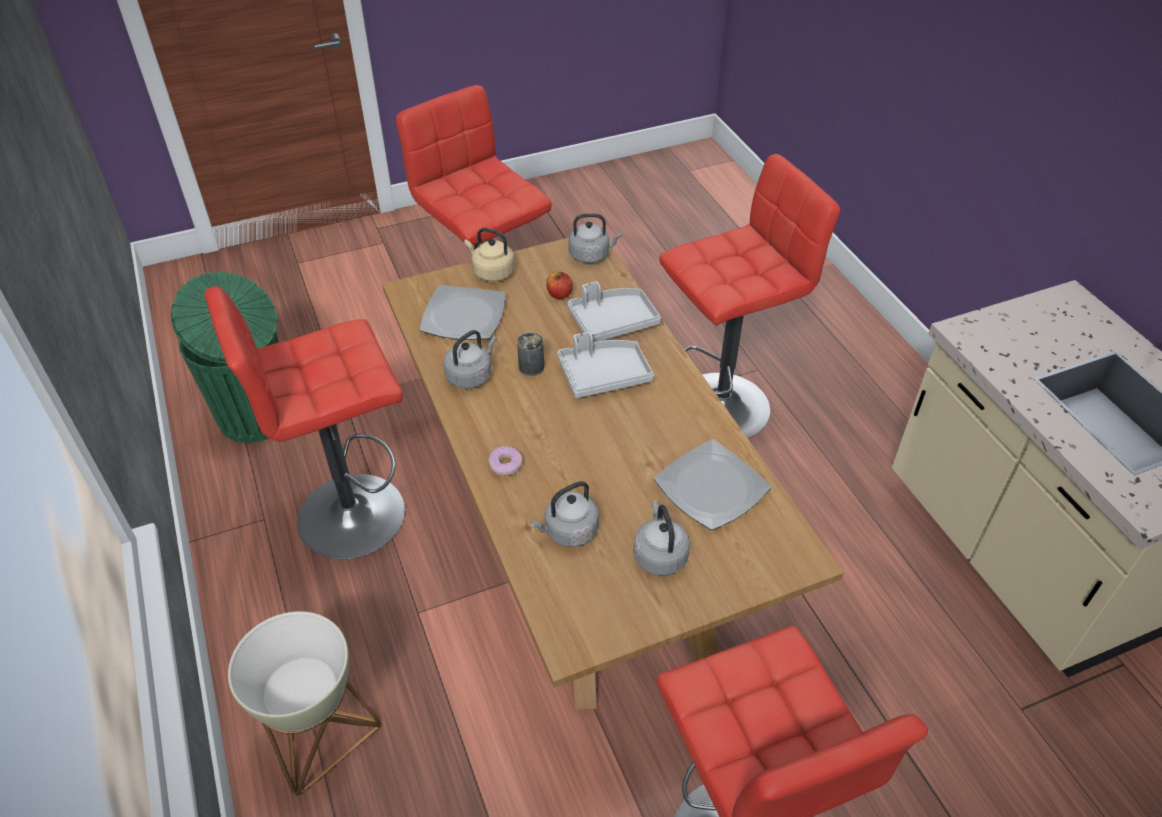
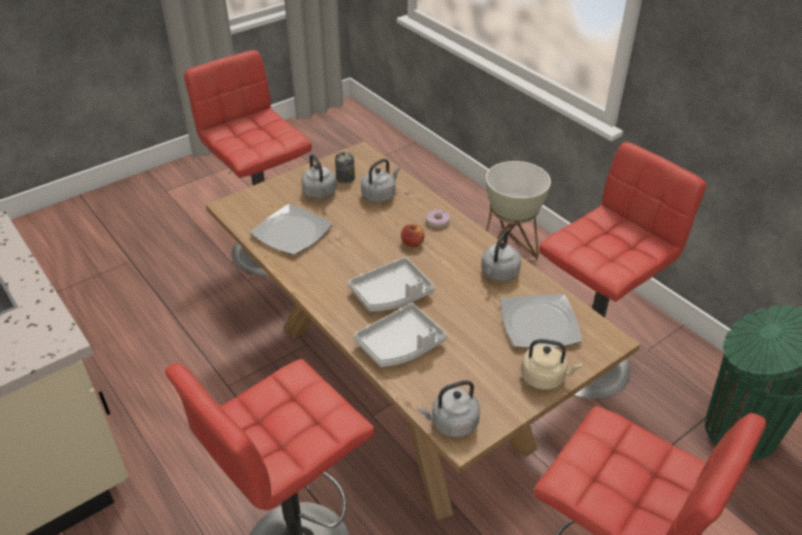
camera: 165 degrees right, 5 degrees down
can [517,333,544,376] -> can moved to [335,152,355,183]
apple [546,272,573,299] -> apple moved to [401,224,425,247]

